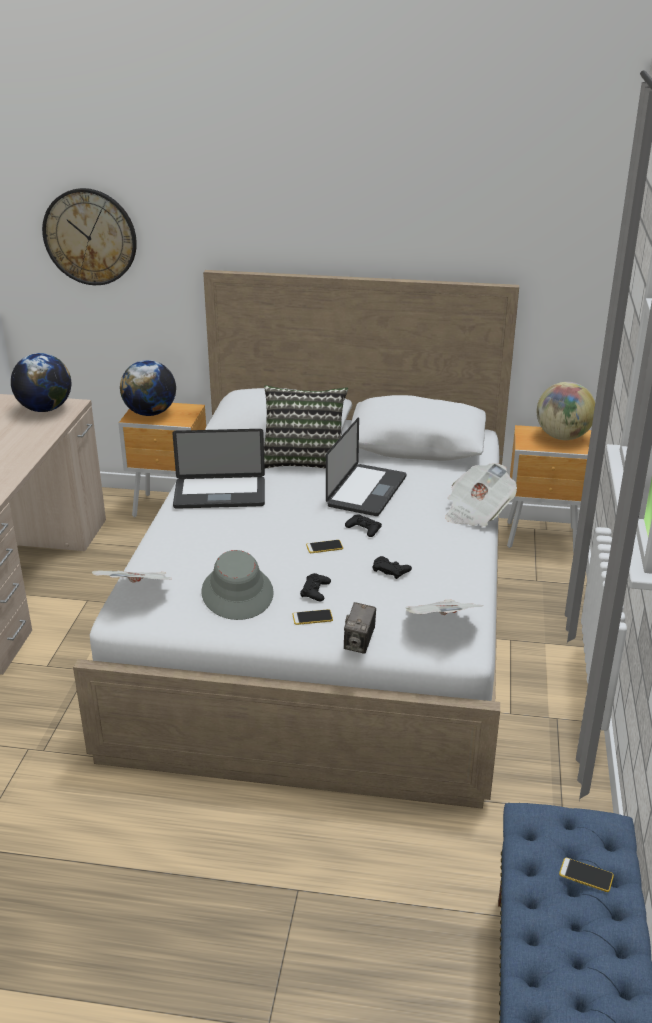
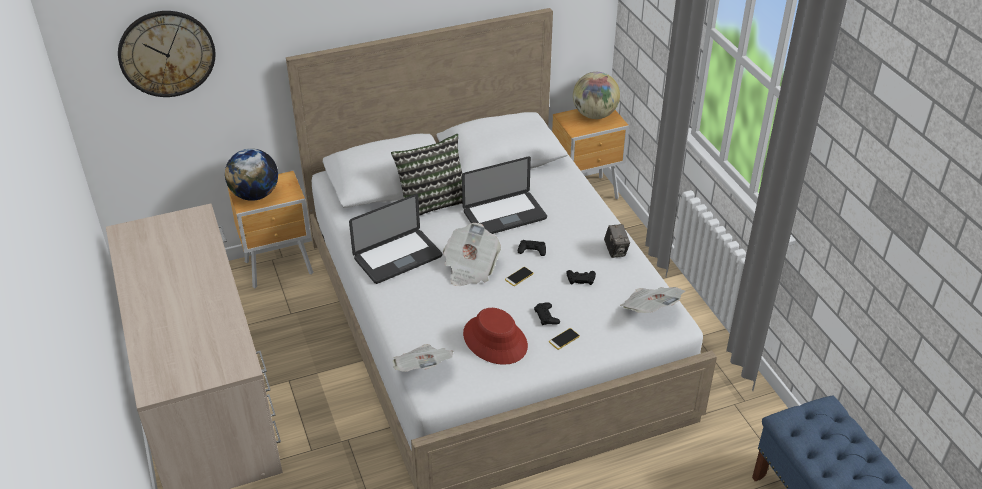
camera: 30 degrees left, 10 degrees up
globe [11,353,71,412] -> none
grey hat [201,550,274,620] -> red hat [463,308,528,365]
laptop [326,417,406,516] -> laptop turned 75 degrees clockwise [462,156,547,234]
camera [344,602,376,654] -> camera moved to [604,224,630,258]
newspaper [445,463,517,527] -> newspaper moved to [443,223,501,286]
phone [559,858,614,892] -> none

